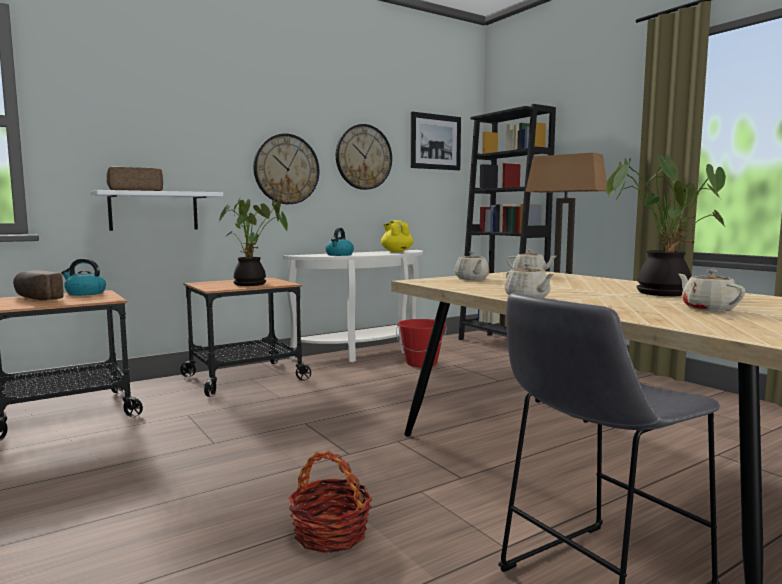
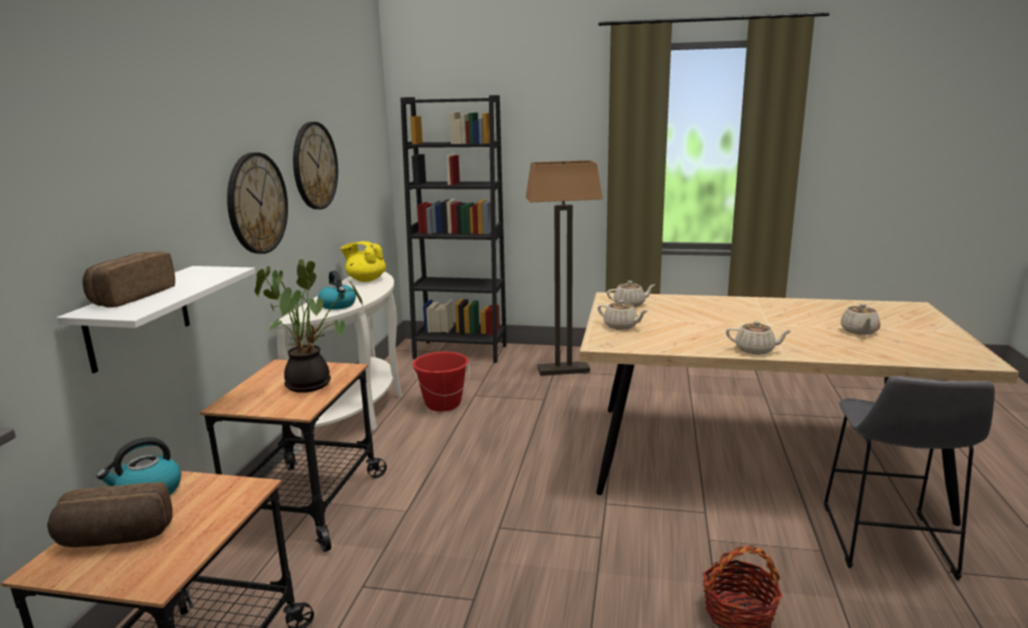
camera: 45 degrees left, 10 degrees up
picture [411,112,461,170] -> none
potted plant [606,154,726,296] -> none
beige teapot [678,269,745,312] -> beige teapot turned 105 degrees counterclockwise [841,304,880,335]

